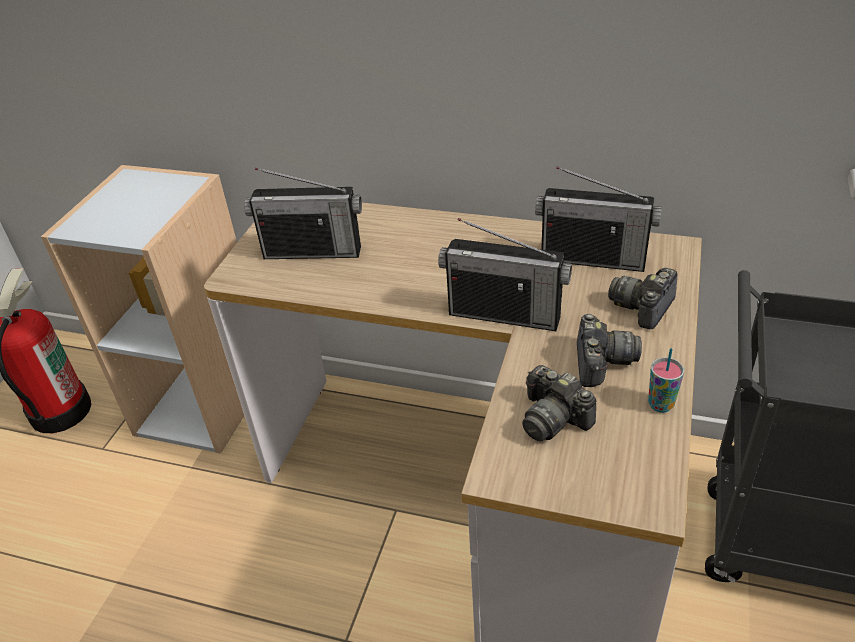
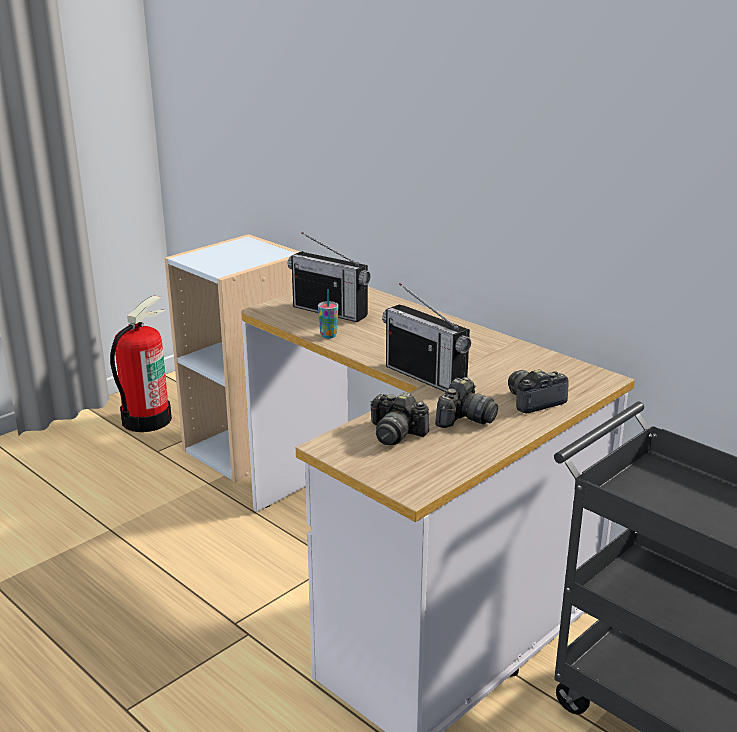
camera: 25 degrees right, 15 degrees down
camera [522,365,596,441] -> camera turned 45 degrees counterclockwise [370,392,429,445]
radio [535,167,662,272] -> none
cup [648,348,684,413] -> cup moved to [318,289,338,339]

